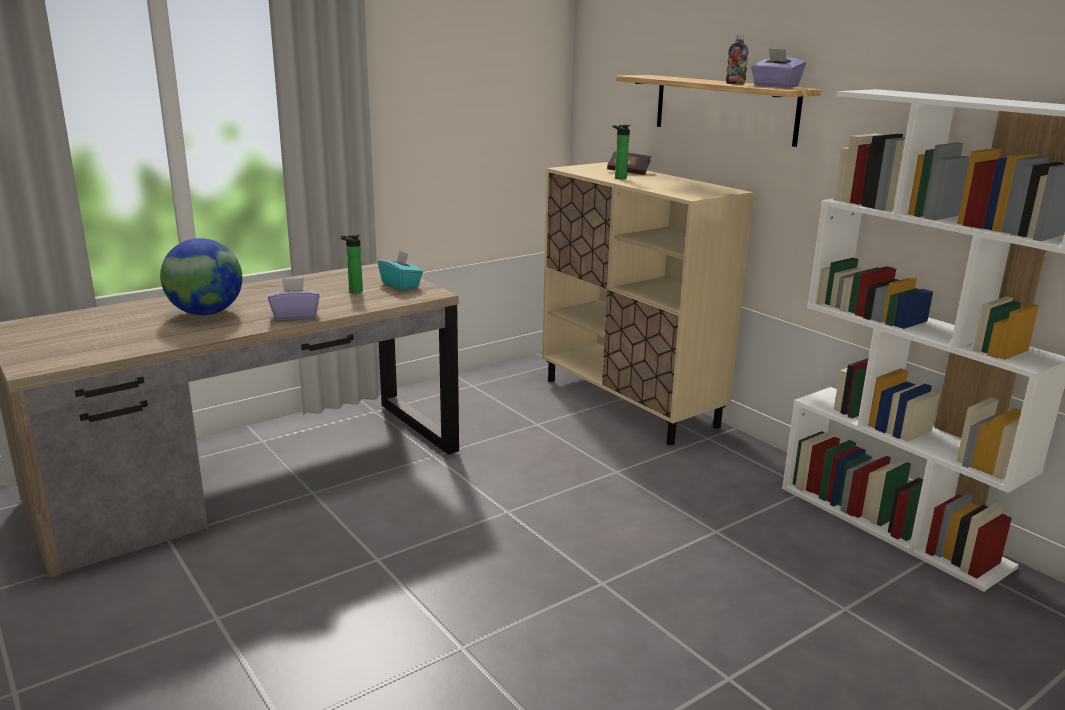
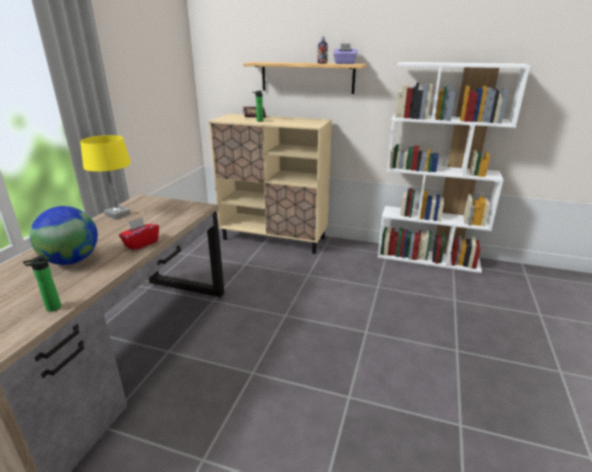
camera: 35 degrees left, 5 degrees up
purple tissue box [268,278,319,320] -> red tissue box [119,217,159,251]
bottle [340,234,363,293] -> bottle moved to [23,255,61,312]
turquoise tissue box [378,250,423,290] -> none
none -> yellow table lamp [80,135,131,220]

